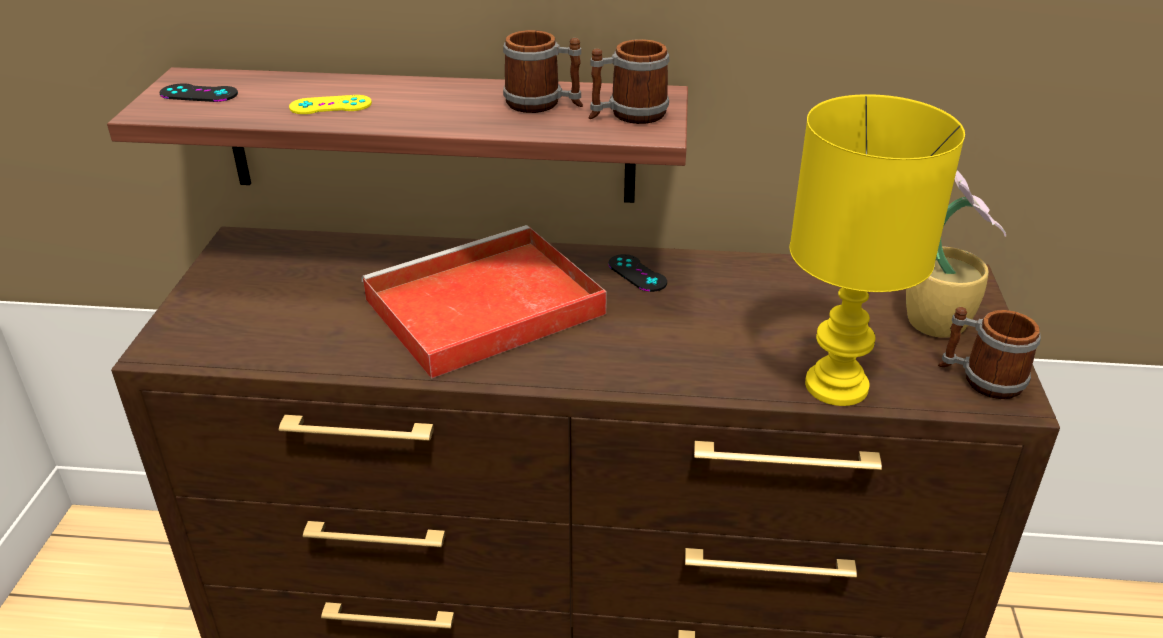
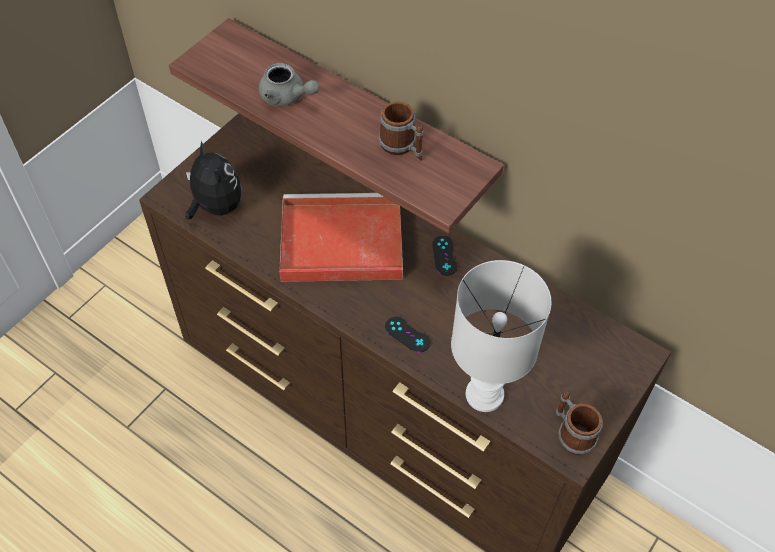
camera: 30 degrees right, 20 degrees up
black game controller [159,83,238,102] -> black game controller moved to [385,317,430,353]
yellow game controller [289,95,372,114] -> grey teapot [259,63,320,106]
mug [589,39,669,124] -> none
yellow table lamp [790,94,965,406] -> white table lamp [451,260,551,412]
potted plant [906,170,1006,338] -> none
none -> plush toy [185,141,241,220]

